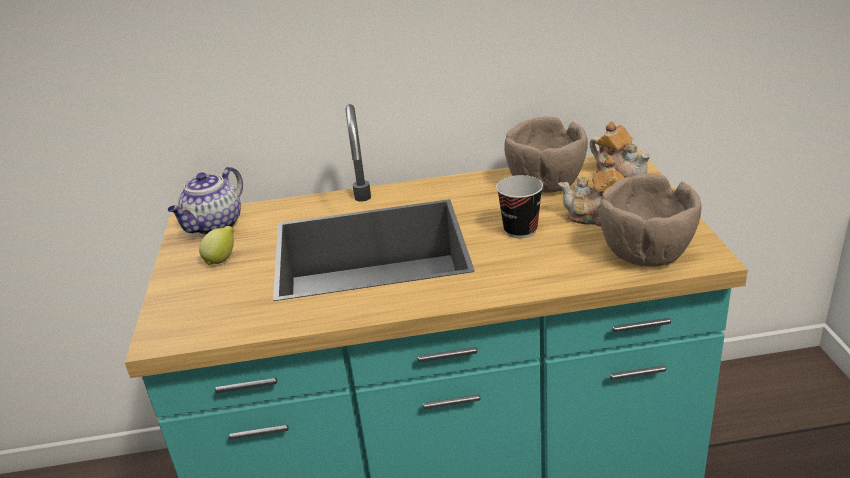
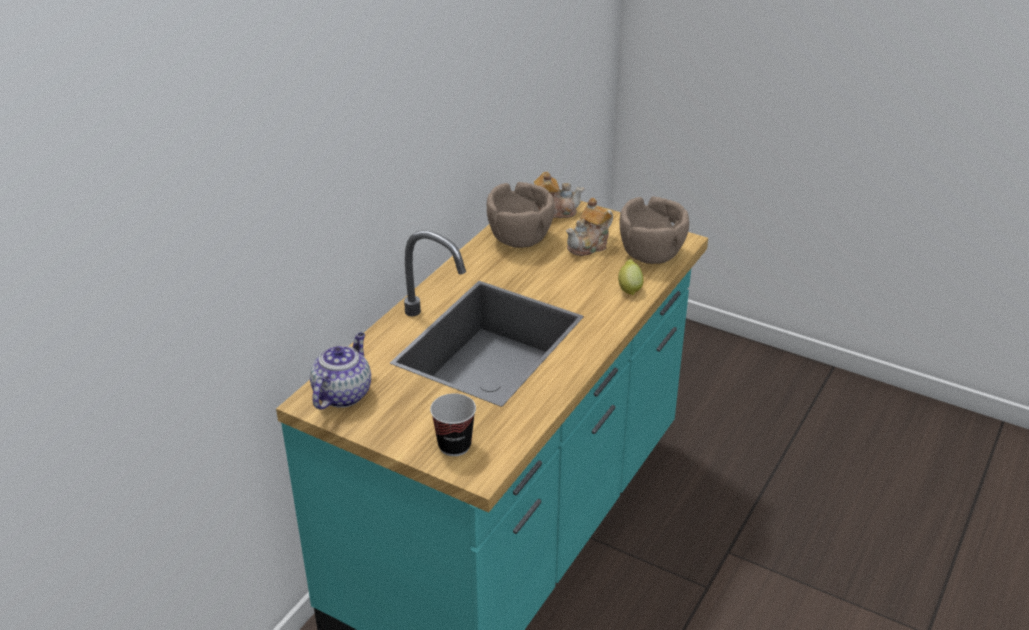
camera: 55 degrees left, 5 degrees up
teapot [168,167,243,235] -> teapot turned 135 degrees counterclockwise [310,332,371,410]
lemon [199,226,234,265] -> lemon moved to [618,259,643,295]
cup [496,175,543,238] -> cup moved to [430,393,476,456]

